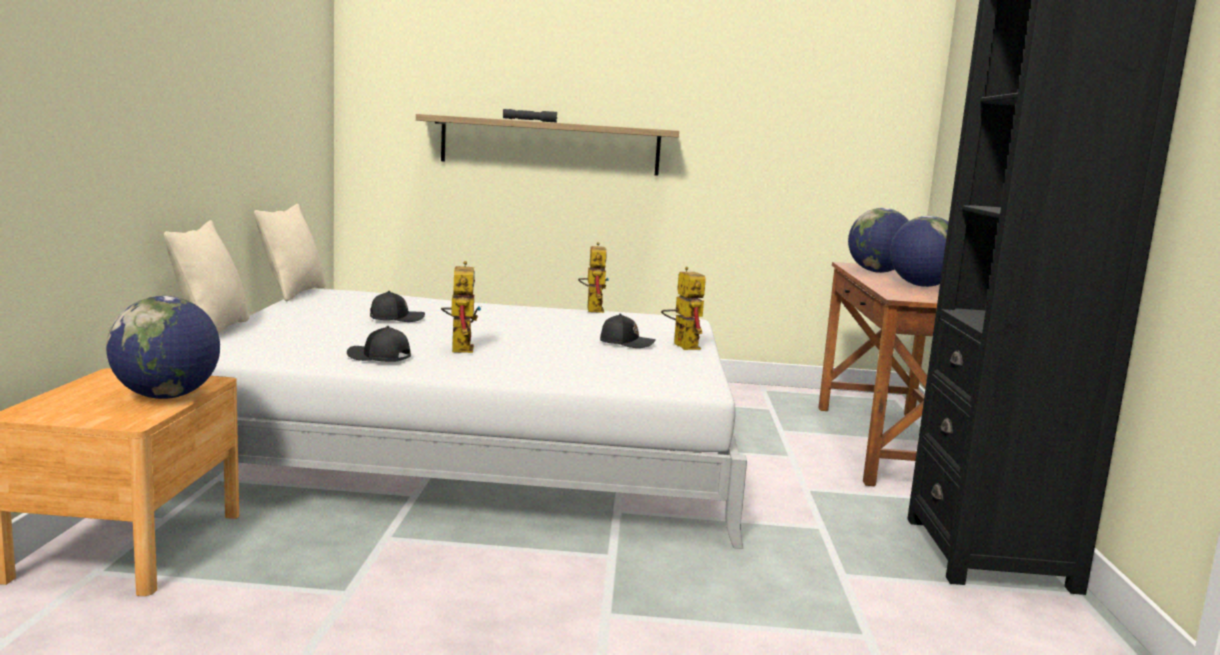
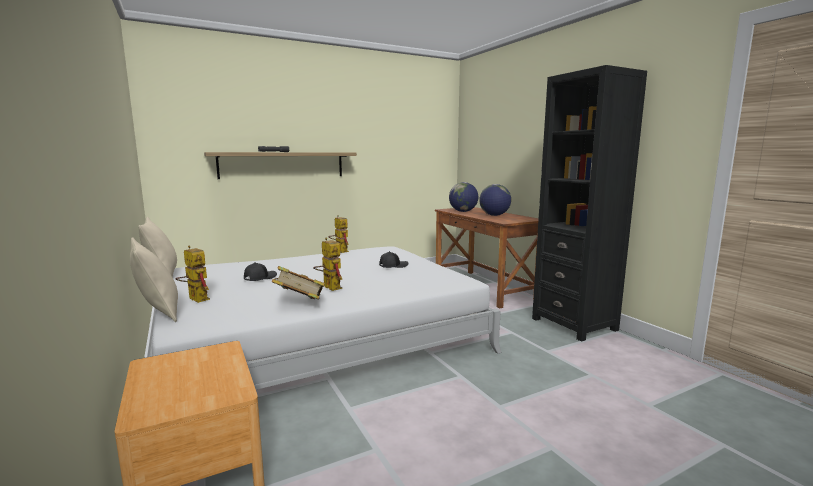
camera: 30 degrees left, 0 degrees up
globe [106,296,220,399] -> none
black cap [347,326,411,362] -> book [272,266,325,300]
toy robot [661,267,706,350] -> toy robot moved to [176,246,210,303]

